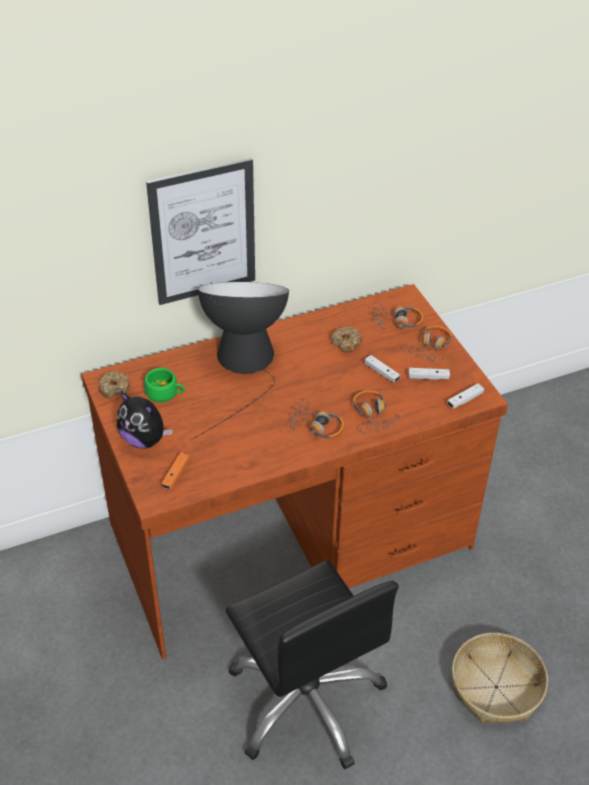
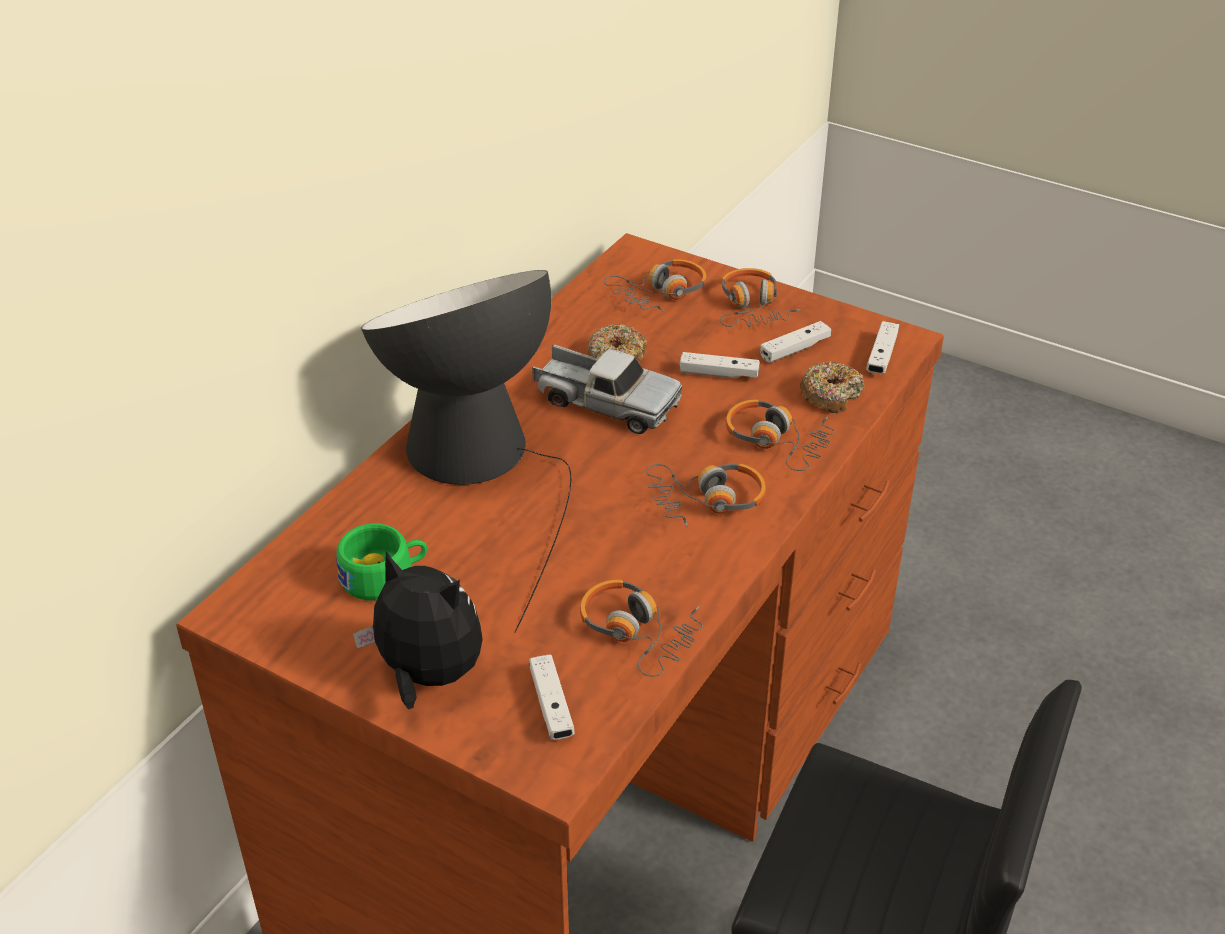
camera: 35 degrees left, 5 degrees down
donut [98,371,130,399] -> donut moved to [800,361,865,413]
plush toy [117,391,173,449] -> plush toy turned 150 degrees counterclockwise [353,551,483,709]
picture [146,158,255,305] -> none
orange game controller [161,452,190,489] -> white game controller [529,654,575,740]
basket [452,633,548,723] -> none
none -> toy truck [532,344,682,434]
none -> headphones [580,580,703,677]

